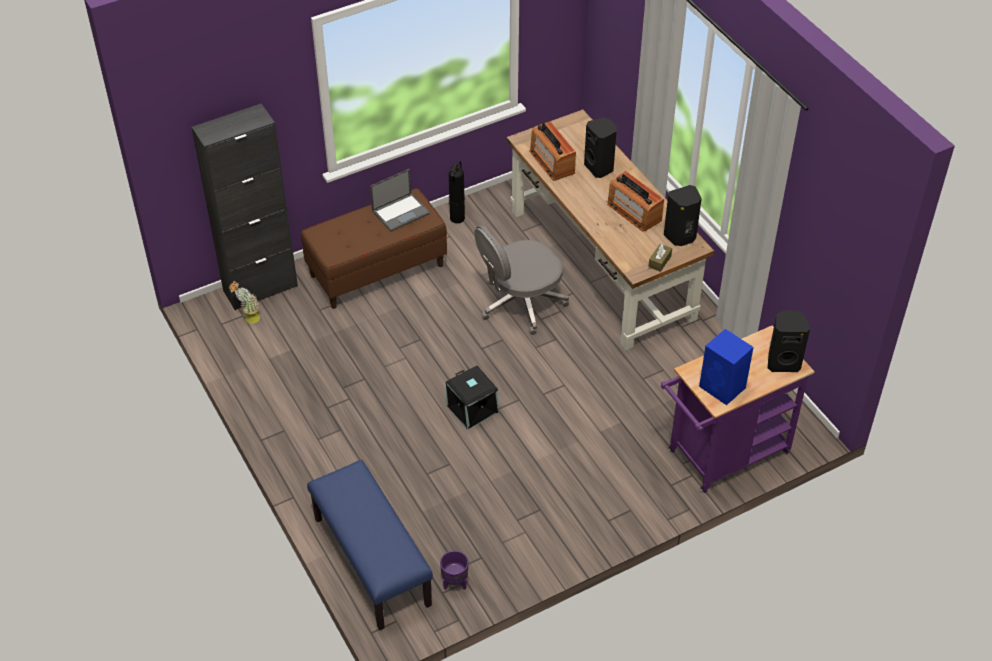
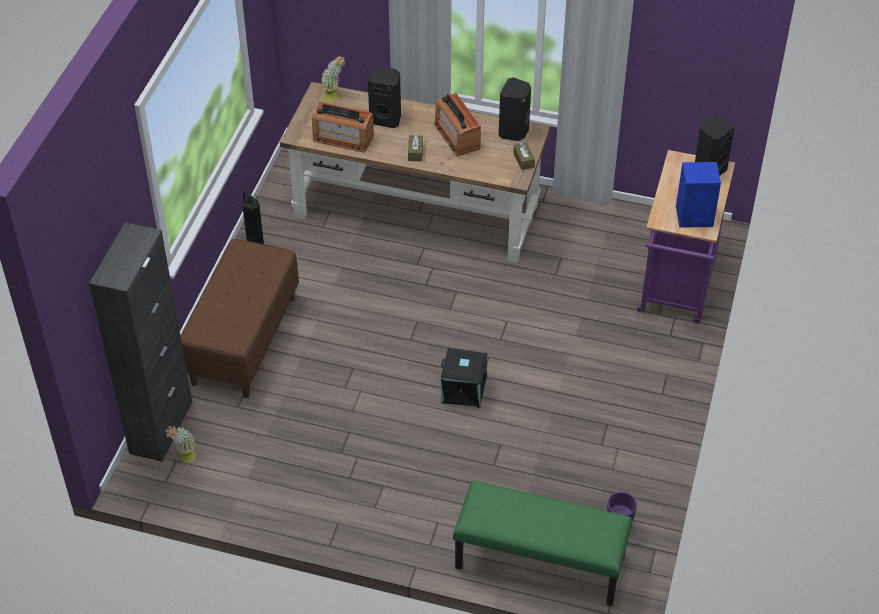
camera: 45 degrees left, 0 degrees up
blue bench [307,460,433,630] -> green bench [453,481,632,606]
laptop [370,169,430,232] -> none
grey office chair [474,225,569,335] -> none
radio [607,171,664,232] -> radio turned 60 degrees clockwise [434,93,481,156]
none -> potted plant [321,56,346,102]
none -> brown tissue box [408,134,423,161]

